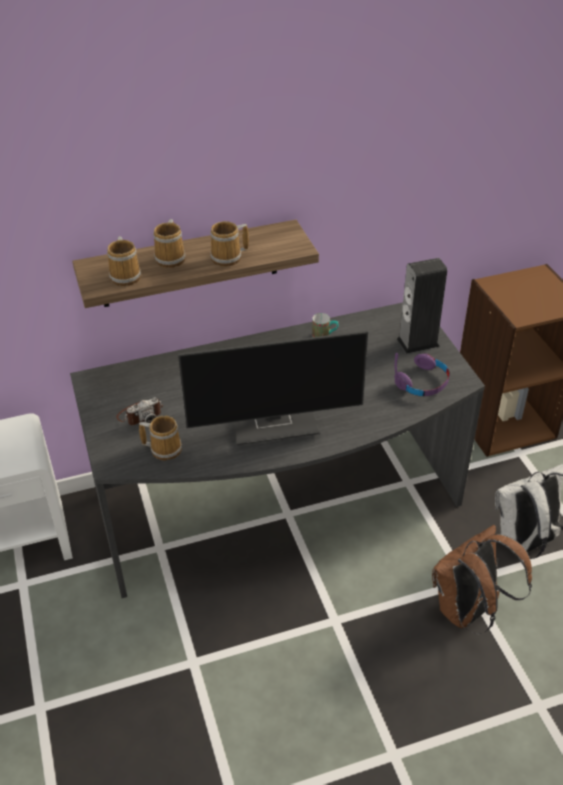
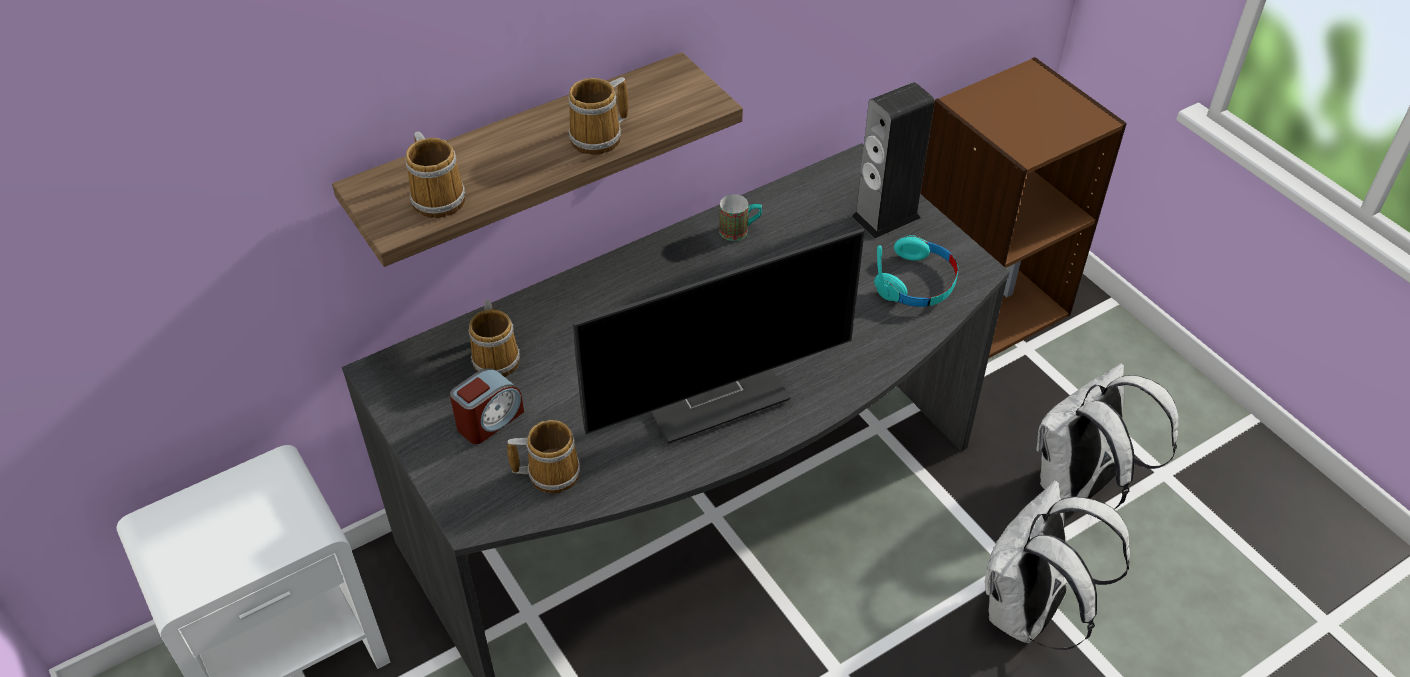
camera: 15 degrees left, 5 degrees up
camera [116,397,163,425] -> alarm clock [450,368,524,444]
mug [153,219,186,268] -> mug moved to [468,300,520,377]
purple headphones [394,353,450,396] -> turquoise headphones [874,235,958,307]
brown backpack [432,525,532,634] -> white backpack [985,481,1130,650]

